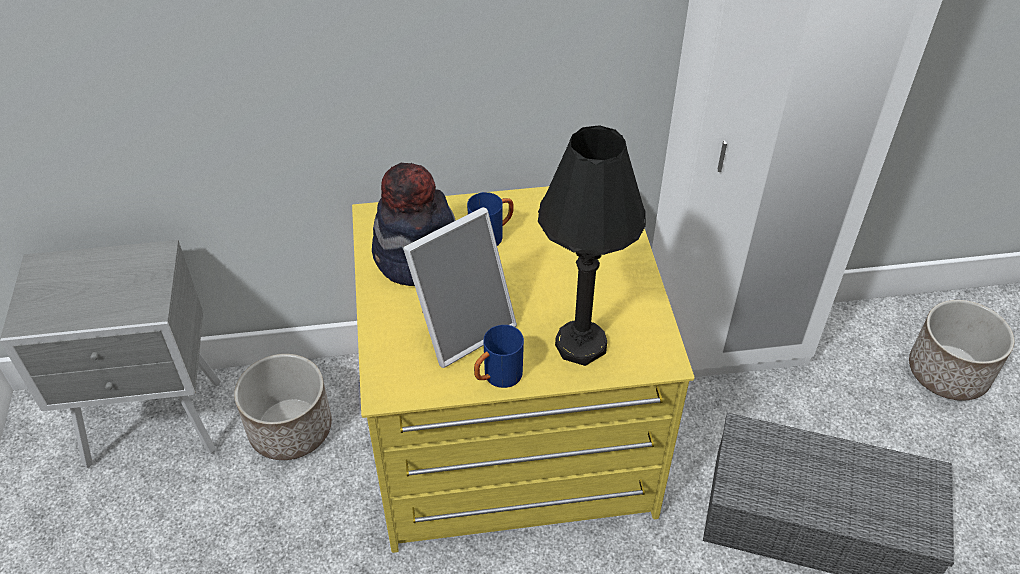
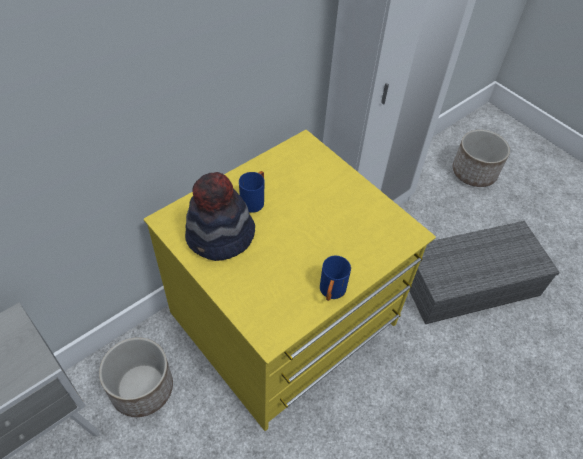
camera: 35 degrees left, 5 degrees up
picture frame [403,207,517,368] -> none
black table lamp [538,125,646,366] -> none

